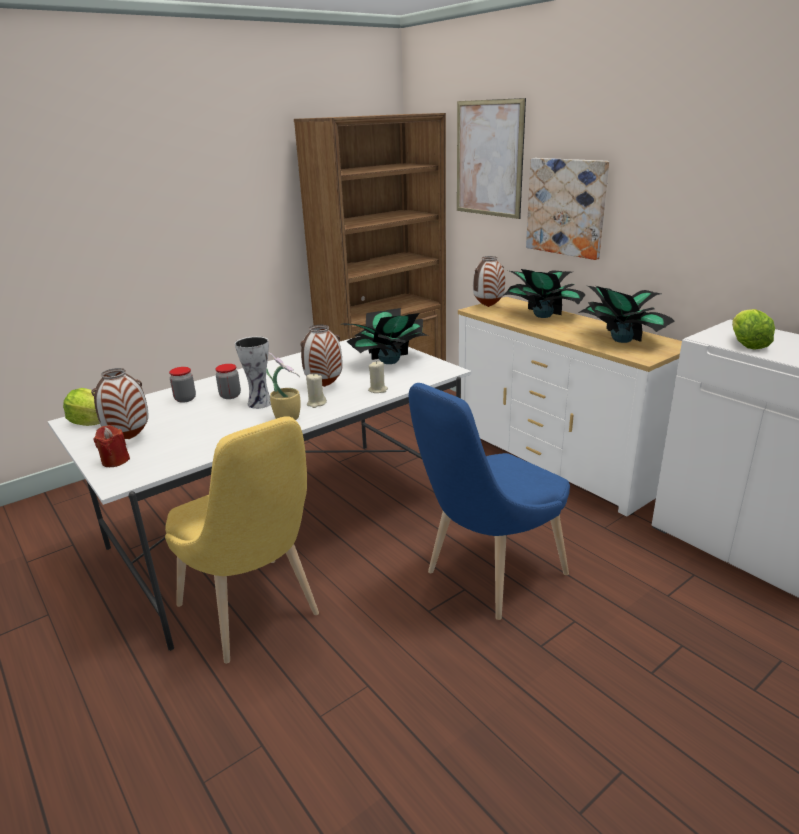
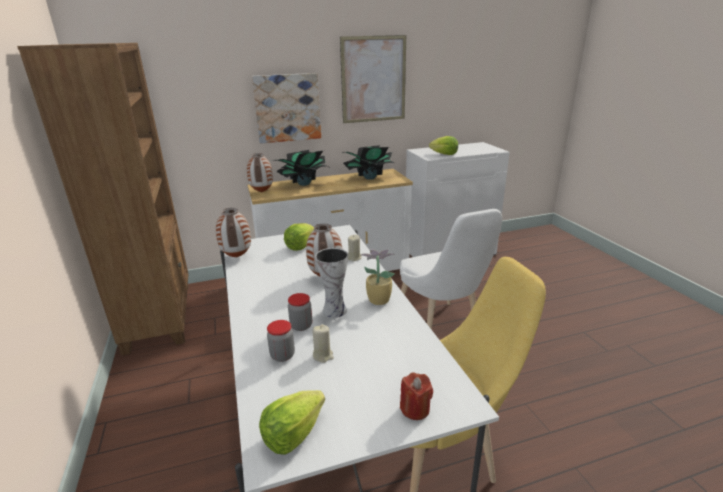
camera: 70 degrees left, 0 degrees up
vase [91,368,149,439] -> vase moved to [216,208,251,257]
beige candle [306,373,327,408] -> beige candle moved to [312,324,334,363]
potted plant [342,308,430,364] -> lettuce [284,223,314,251]
blue chair [409,383,570,620] -> white chair [400,209,502,330]
picture [457,98,526,219] -> picture moved to [340,35,406,123]

